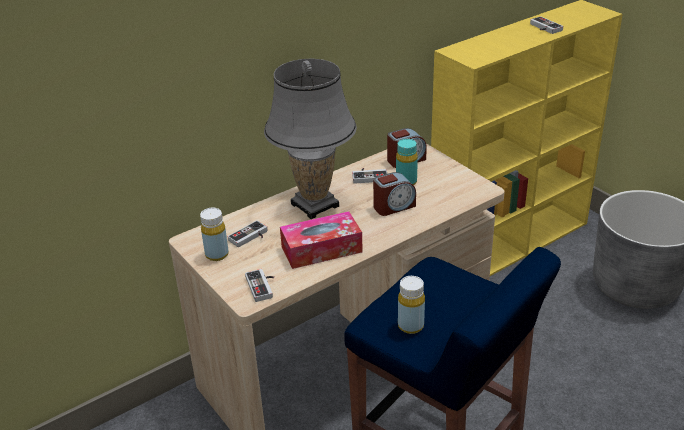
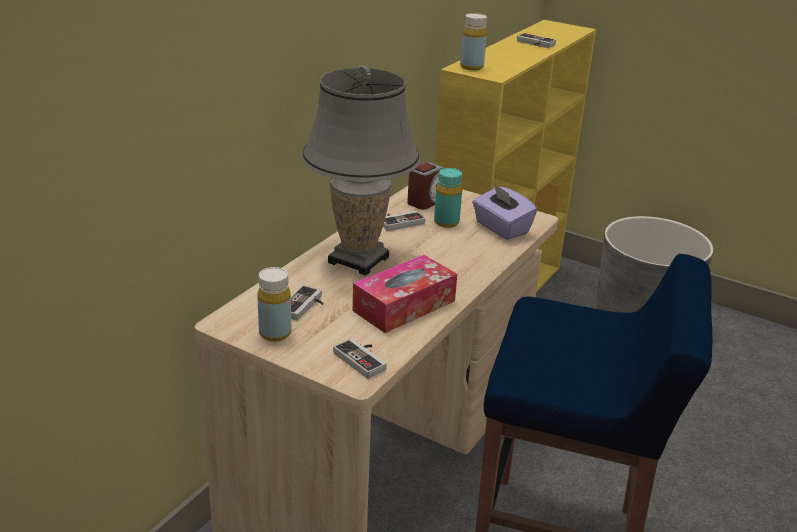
camera: 25 degrees left, 5 degrees down
alarm clock [373,172,416,216] -> none
yellow bottle [398,276,425,334] -> yellow bottle moved to [460,13,487,70]
none -> purple tissue box [472,184,537,240]

